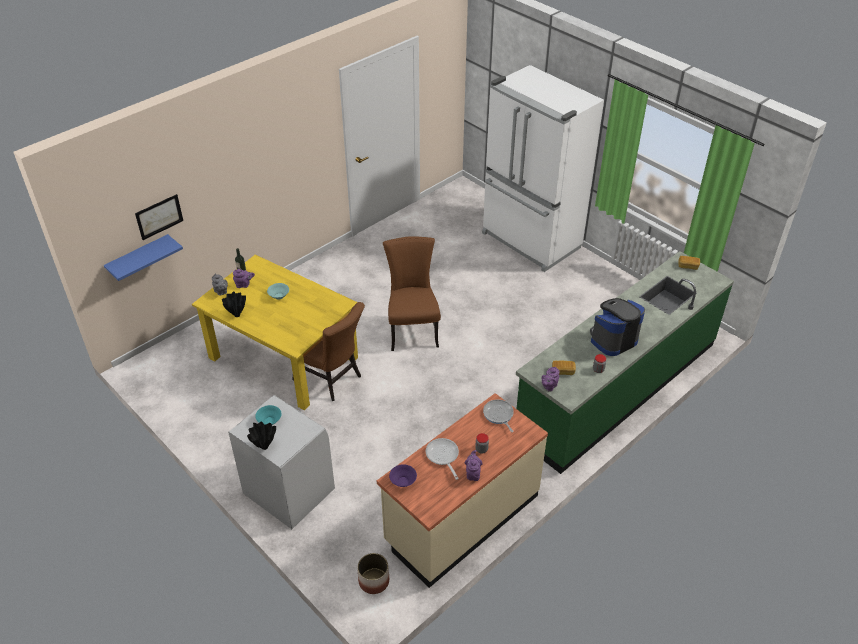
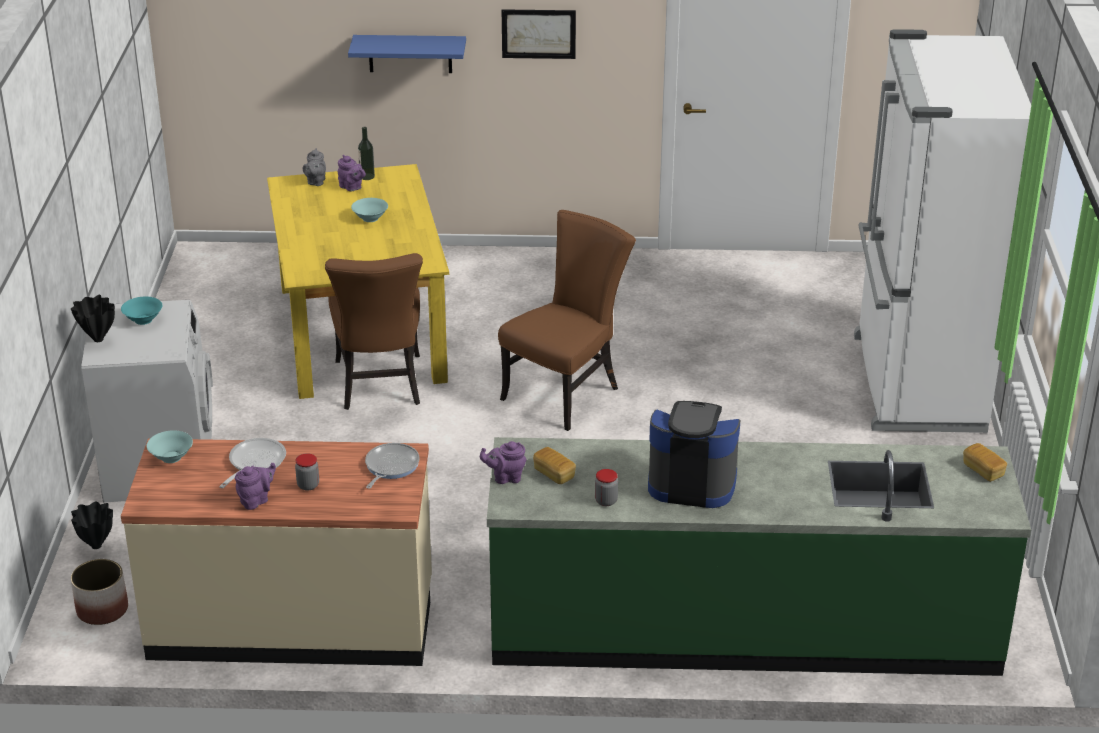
camera: 45 degrees right, 10 degrees down
blue shelf [104,234,183,281] -> blue shelf moved to [348,35,466,73]
picture [135,194,183,240] -> picture moved to [502,9,576,59]
black vase [222,291,246,317] -> black vase moved to [71,501,113,549]
purple bowl [389,464,417,487] -> turquoise bowl [147,430,193,463]

